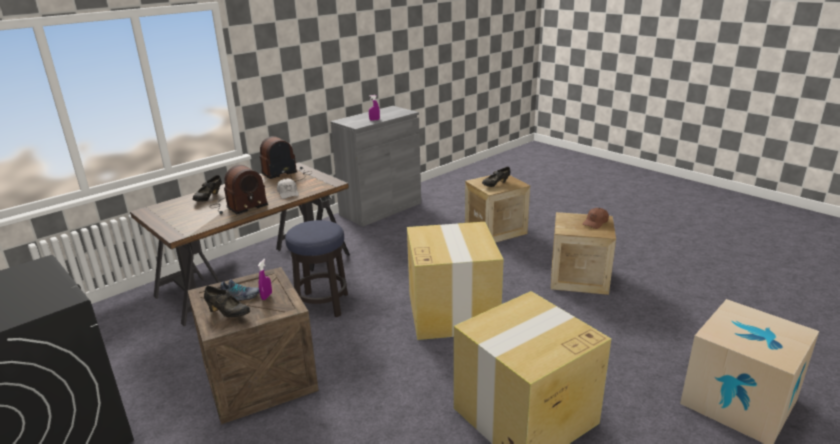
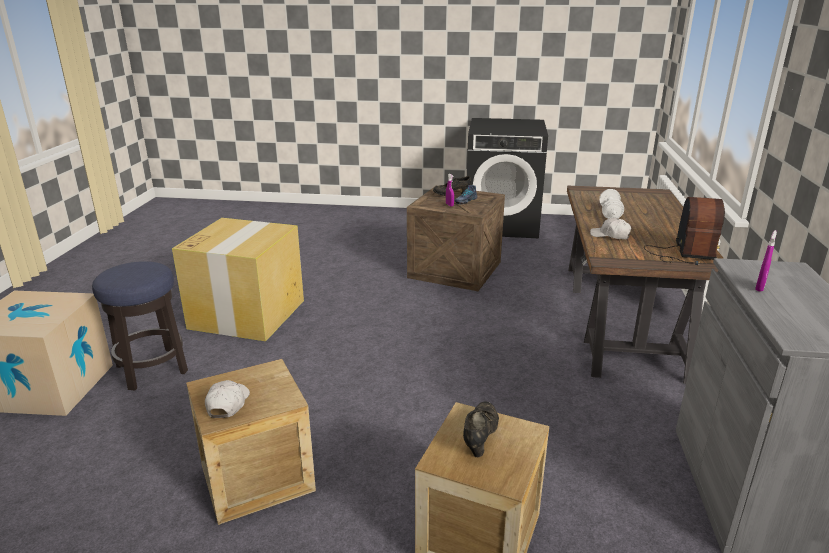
camera: 140 degrees right, 0 degrees up
black shoe [193,175,222,202] -> none
radio [210,165,268,214] -> white dumbbell [599,189,624,219]
stool [285,220,348,317] -> stool moved to [92,261,188,391]
cardboard box [407,222,504,340] -> none
brown cap [582,208,609,229] -> white cap [205,380,250,418]

